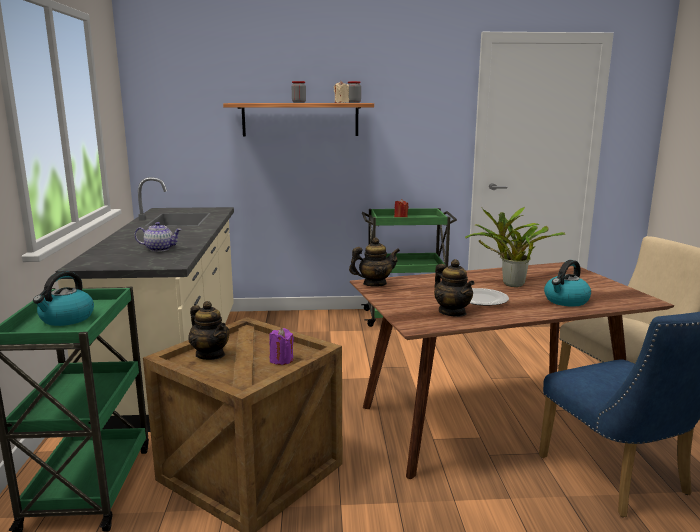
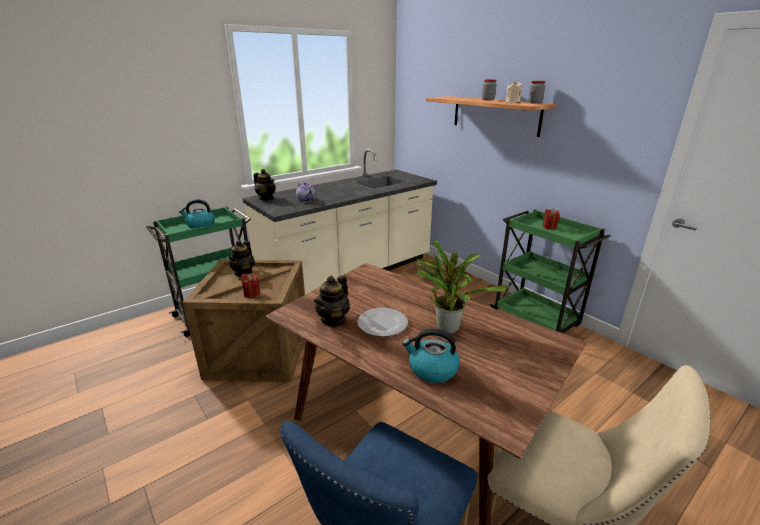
camera: 55 degrees right, 10 degrees up
purple candle [269,328,294,365] -> red candle [241,273,260,298]
teapot [349,237,400,287] -> teapot moved to [253,169,276,200]

